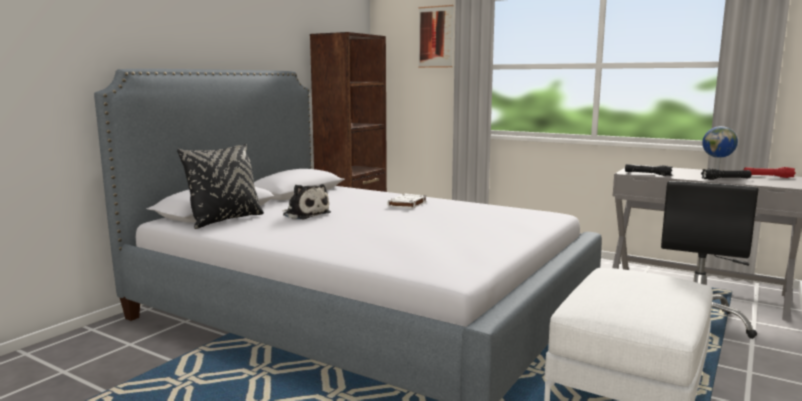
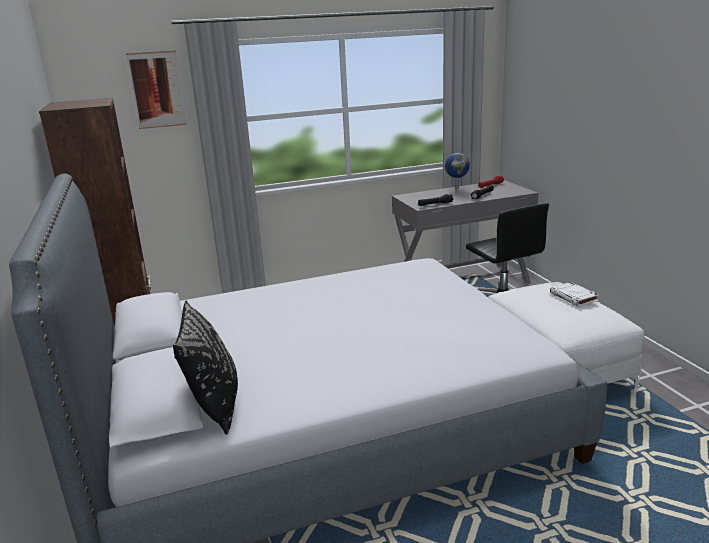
camera: 50 degrees left, 10 degrees up
plush toy [282,184,331,219] -> none
white book [387,194,427,209] -> white book moved to [550,282,599,307]

